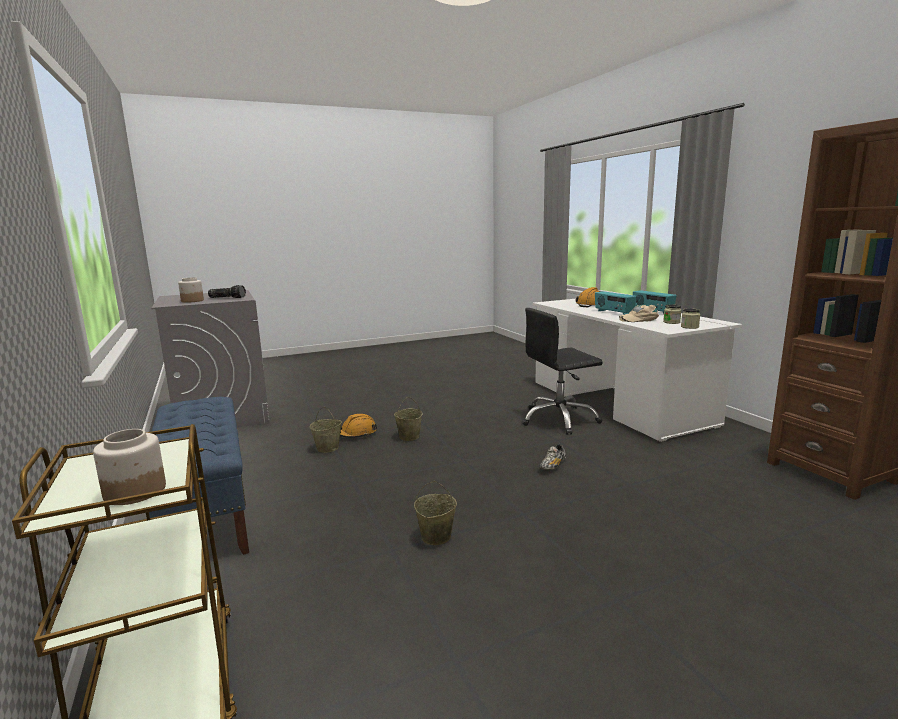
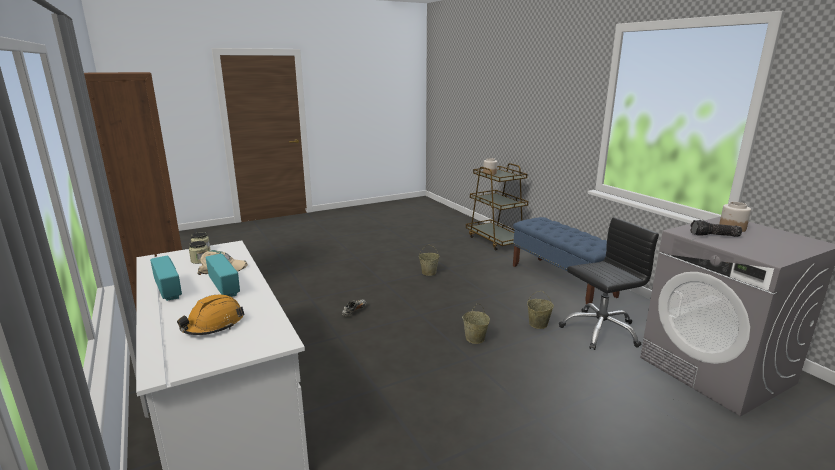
camera: 175 degrees right, 5 degrees up
orange hard hat [340,414,377,438] -> none
black office chair [522,308,602,435] -> black office chair moved to [559,217,659,350]

